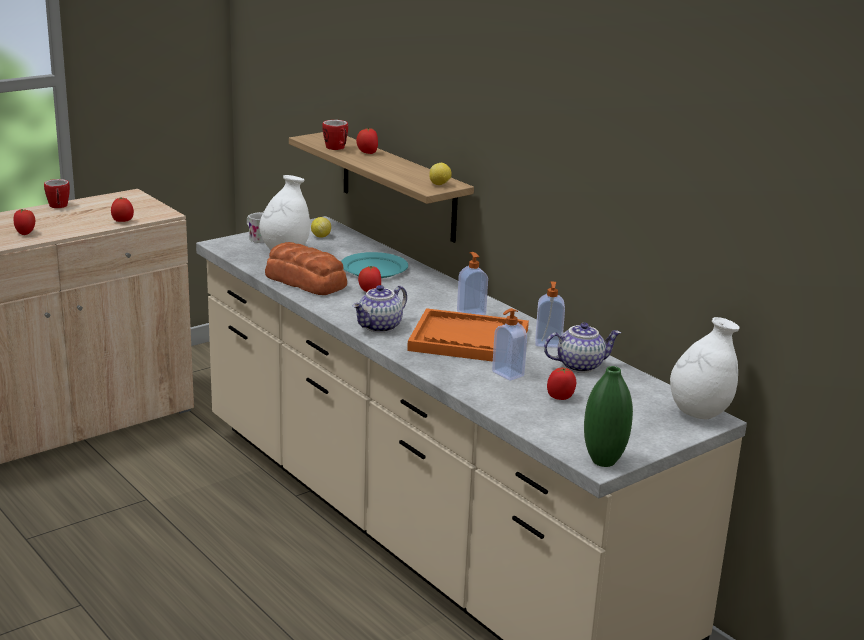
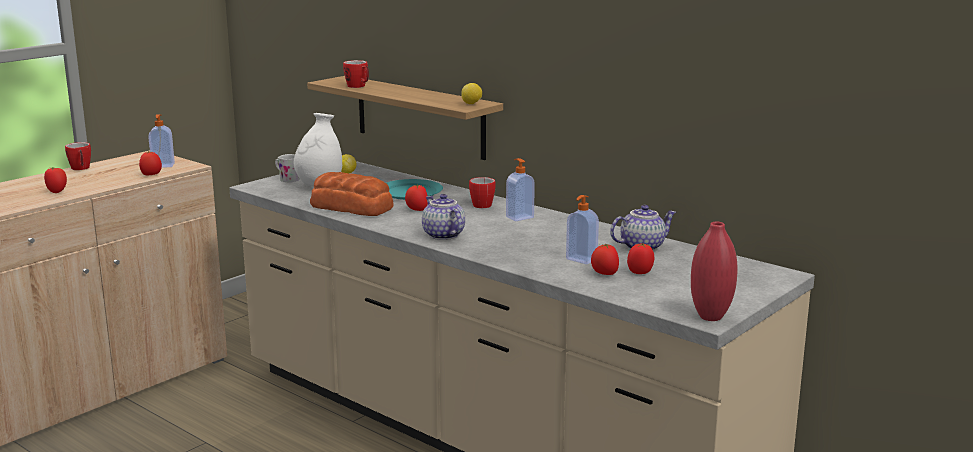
camera: 10 degrees left, 5 degrees down
teapot [353,285,407,333] -> teapot turned 120 degrees clockwise [422,194,465,240]
tomato [356,128,378,154] -> tomato moved to [591,244,619,275]
orange tray [407,308,529,362] -> none
soap dispenser [535,281,565,348] -> soap dispenser moved to [148,114,175,168]
green vase [584,366,633,467] -> red vase [691,222,738,321]
white vase [670,317,740,419] -> none
none -> mug [469,177,496,208]

